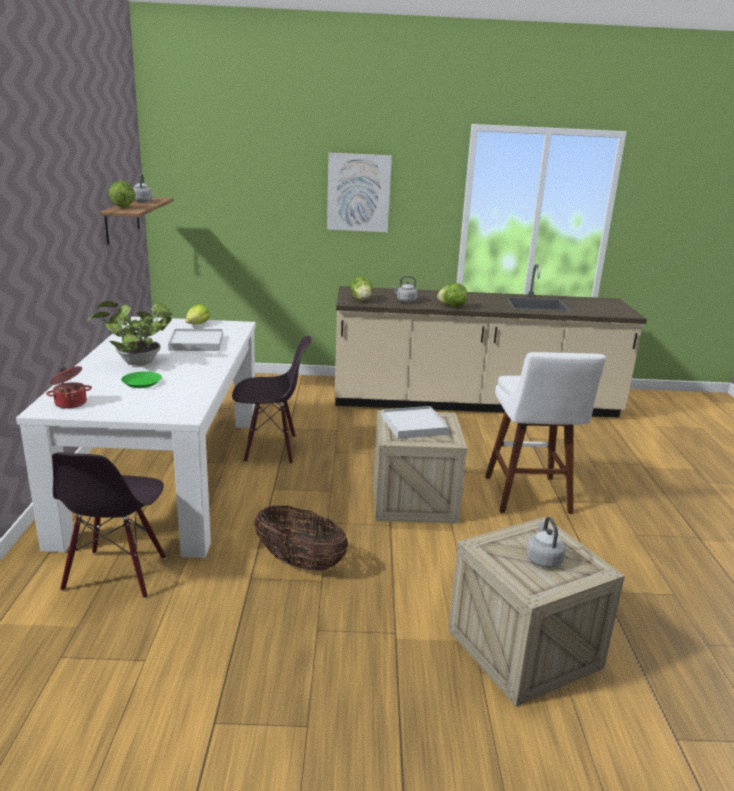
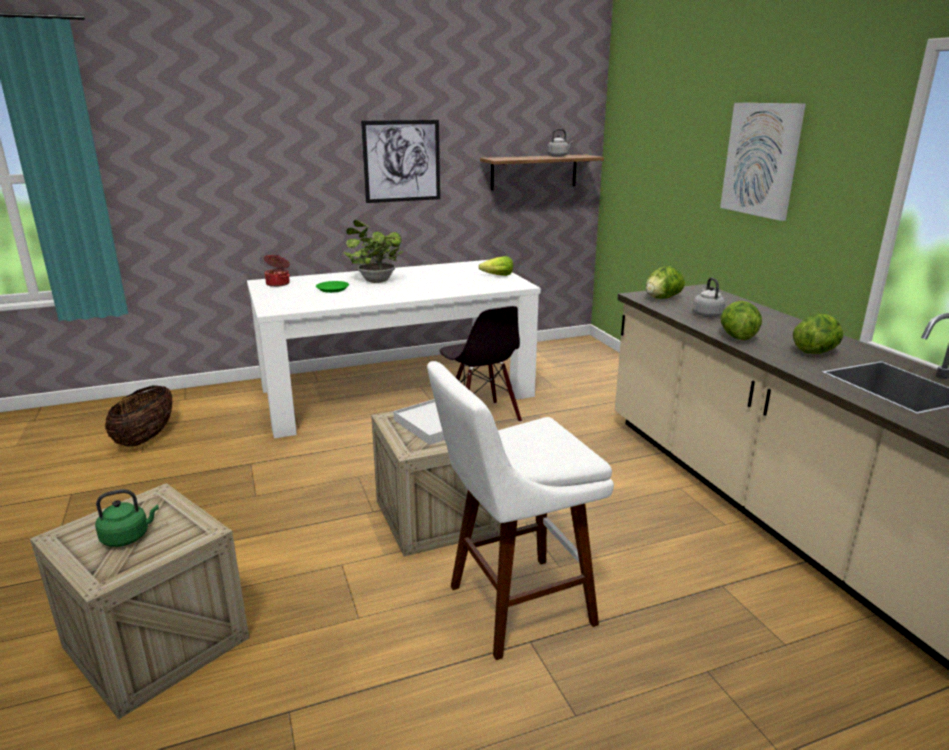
camera: 70 degrees right, 0 degrees up
black chair [52,452,166,599] -> none
lettuce [109,180,136,208] -> lettuce moved to [793,314,843,354]
white tray [168,329,223,351] -> none
basket [254,506,348,571] -> basket moved to [105,385,173,446]
grey kettle [526,517,566,568] -> green kettle [95,489,159,547]
none -> picture [361,120,440,203]

